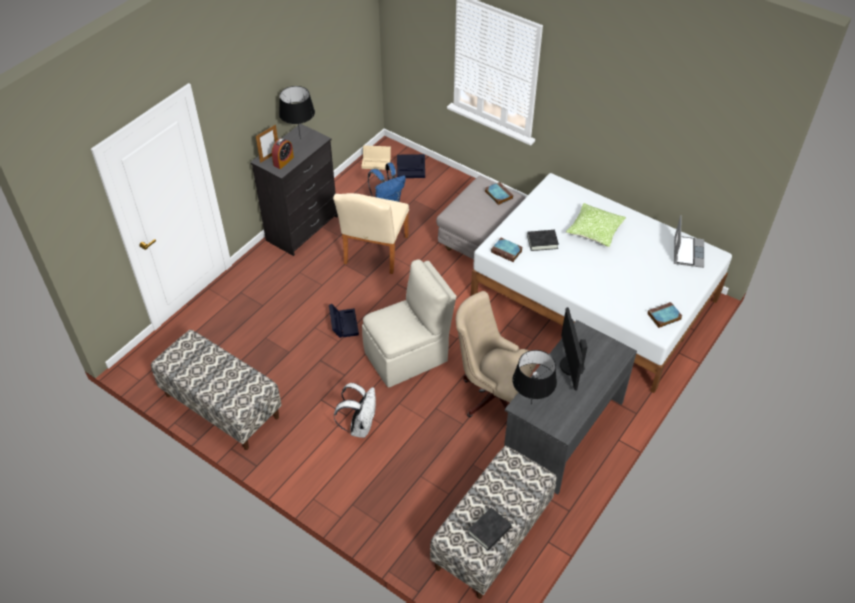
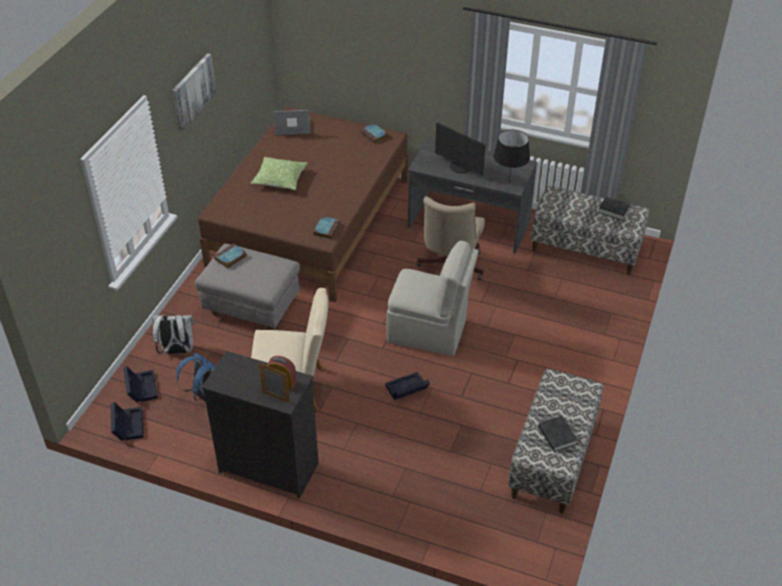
camera: 105 degrees left, 5 degrees down
black table lamp [279,86,315,139] -> none
white backpack [334,383,376,438] -> white backpack moved to [152,313,195,354]
beige storage box [361,145,391,170] -> black storage box [111,402,144,441]
beige chair [362,259,457,388] -> beige chair turned 150 degrees clockwise [386,241,479,356]
white bed [471,173,732,393] -> brown bed [198,107,409,303]
black book [527,230,559,251] -> black book moved to [538,416,578,452]
monitor [560,307,587,391] -> monitor turned 60 degrees clockwise [435,122,486,176]
none -> picture [172,53,216,131]

